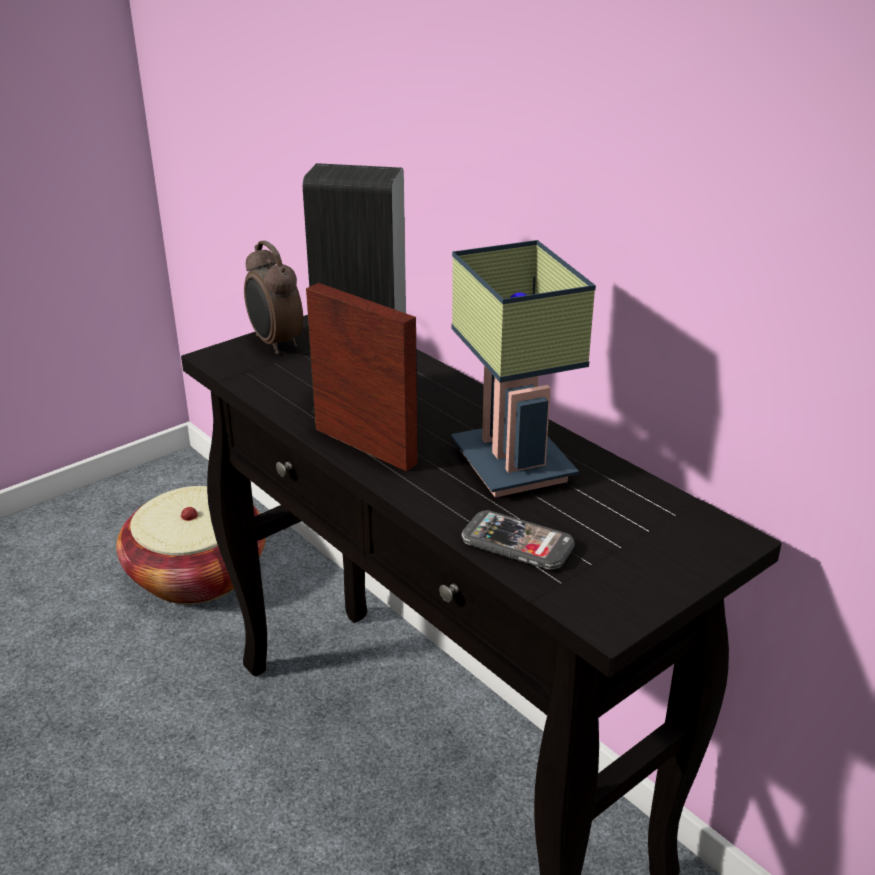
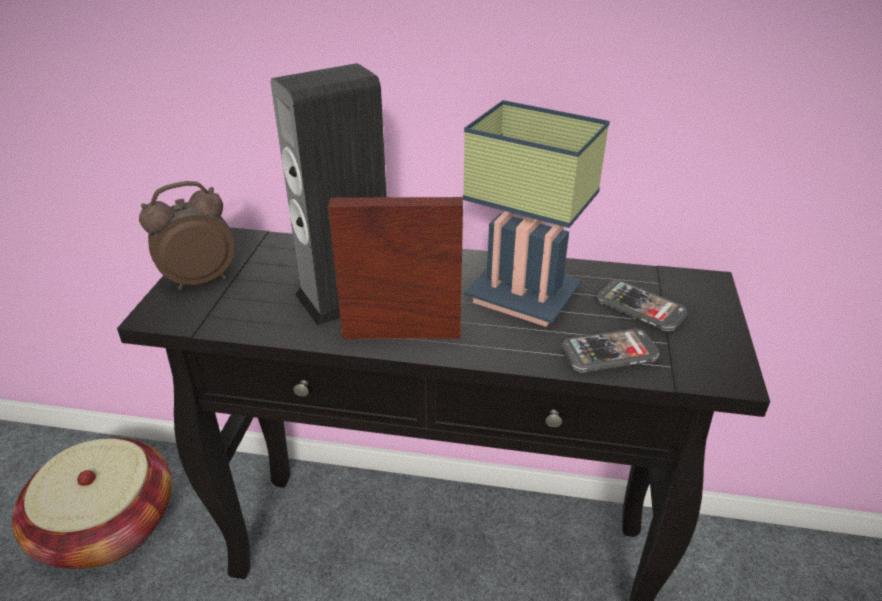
camera: 40 degrees left, 5 degrees up
alarm clock [244,241,303,354] -> alarm clock turned 135 degrees clockwise [139,181,235,290]
none -> phone [597,280,688,331]

